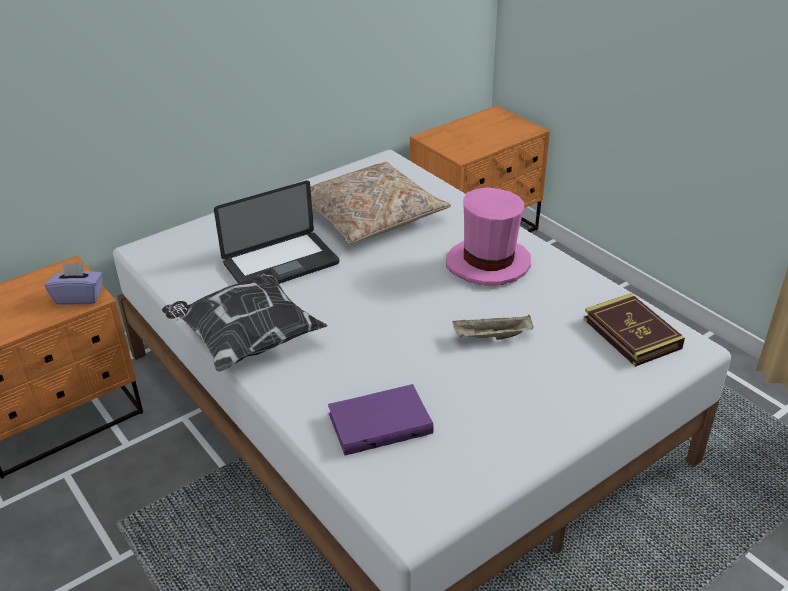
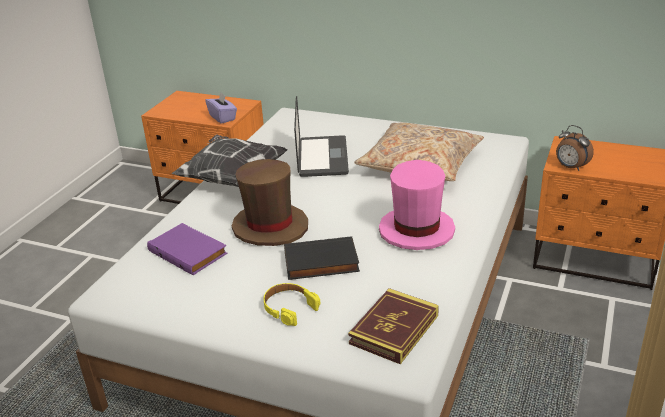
camera: 60 degrees right, 5 degrees down
laptop [214,181,339,284] -> laptop turned 120 degrees counterclockwise [294,96,349,177]
beige tray [452,315,533,340] -> black book [284,236,360,280]
none -> brown hat [232,159,308,246]
none -> yellow headphones [264,283,320,326]
none -> alarm clock [556,125,594,171]

